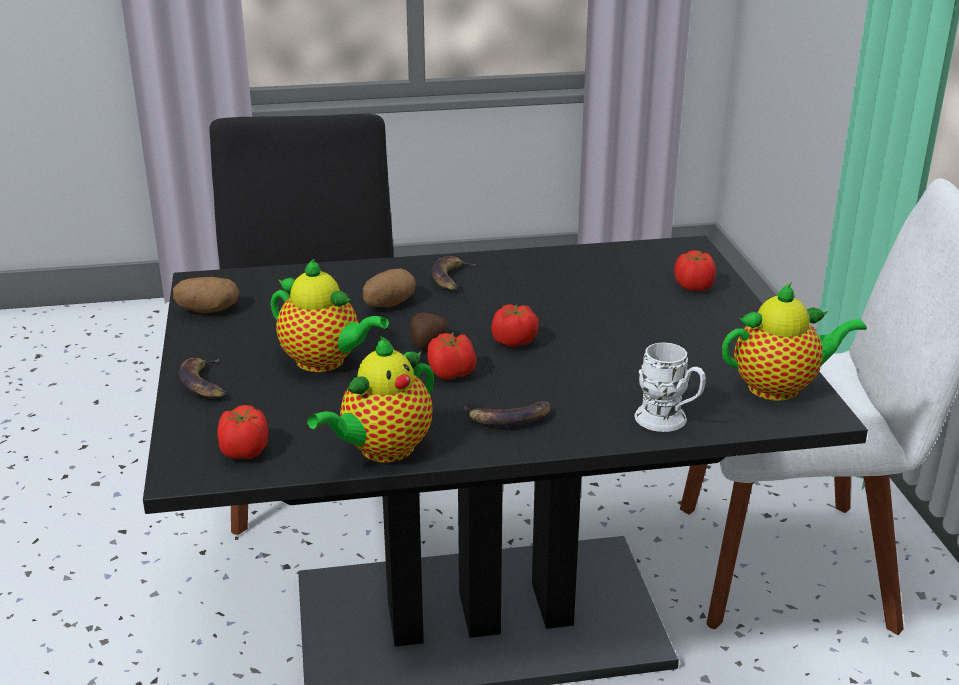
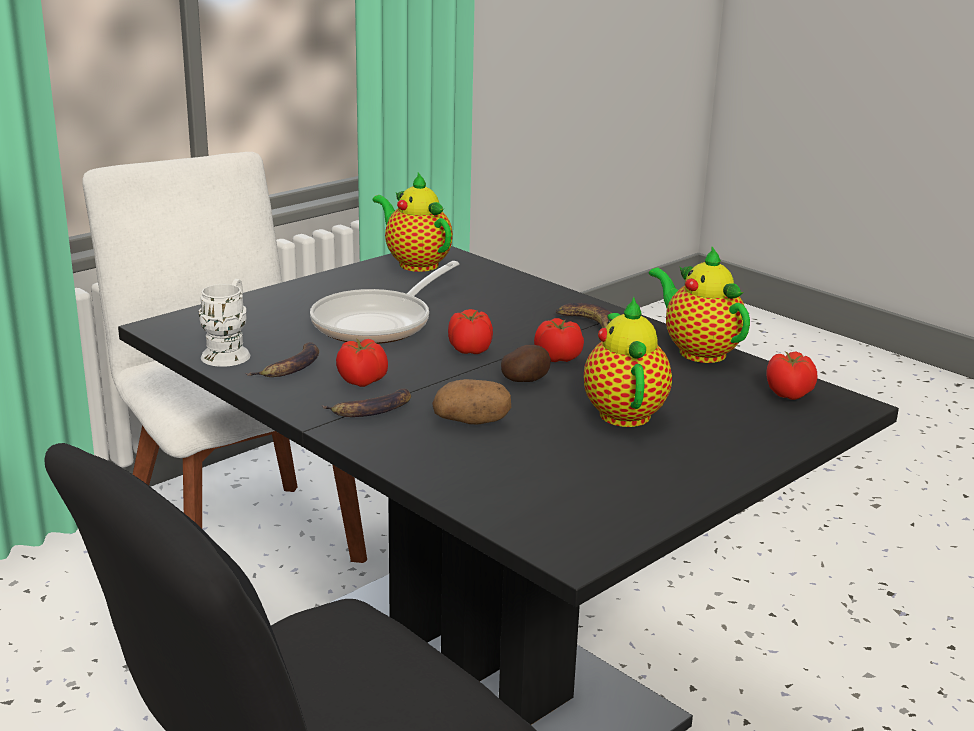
camera: 125 degrees left, 5 degrees down
potato [173,277,239,313] -> none
banana [179,358,226,398] -> banana moved to [245,342,319,377]
teapot [307,336,434,463] -> teapot turned 135 degrees counterclockwise [649,247,750,363]
white mug [635,342,706,432] -> white mug moved to [199,279,250,367]
tomato [674,250,716,291] -> tomato moved to [336,338,388,387]
none -> frying pan [310,261,459,344]

